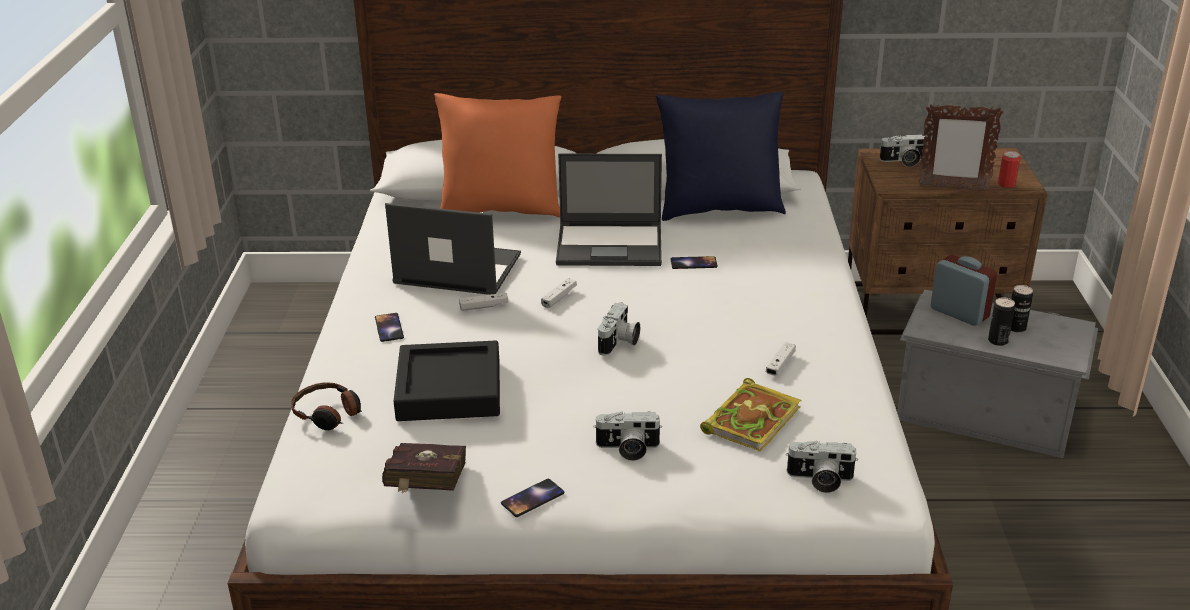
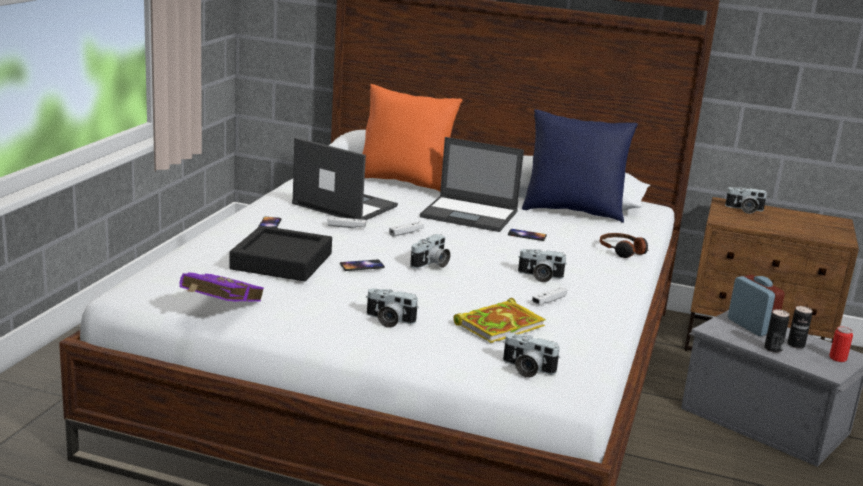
camera: 15 degrees right, 10 degrees down
headphones [291,382,362,430] -> headphones moved to [600,233,649,258]
red book [382,443,466,493] -> purple book [179,273,264,302]
phone [501,479,564,517] -> phone moved to [340,259,385,271]
picture frame [918,104,1003,192] -> none
can [998,151,1020,188] -> can moved to [829,326,853,362]
none -> camera [518,249,567,282]

